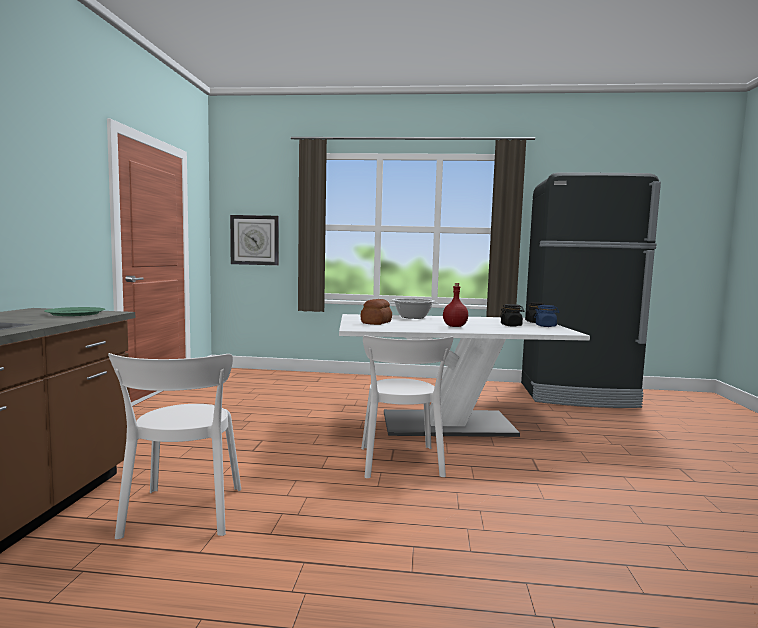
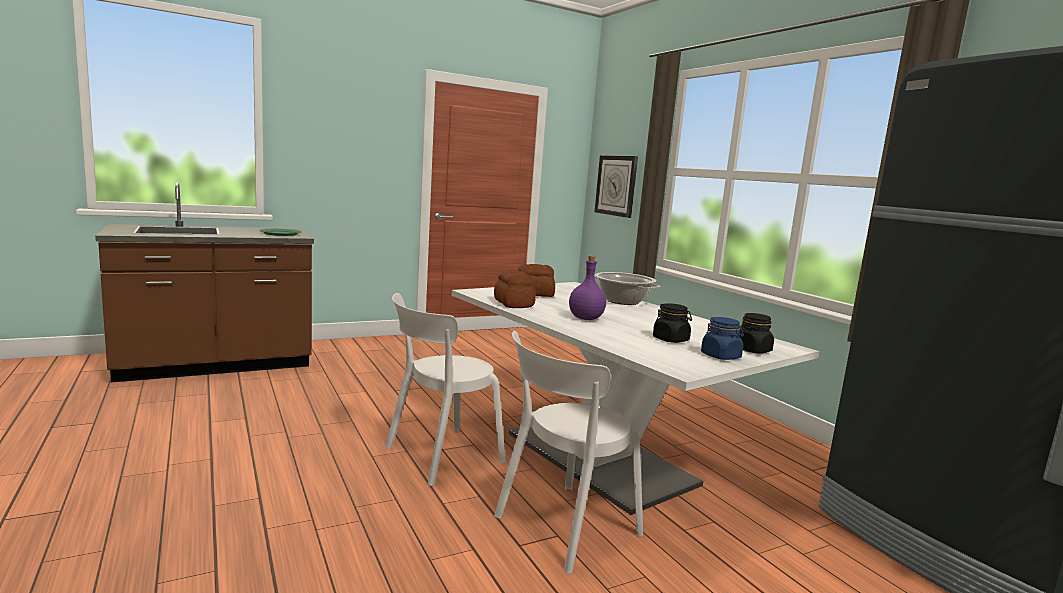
camera: 55 degrees right, 5 degrees up
white chair [108,353,241,539] -> white chair moved to [494,331,643,574]
red bottle [443,283,468,327] -> purple bottle [569,256,606,320]
none -> bread [494,270,536,308]

